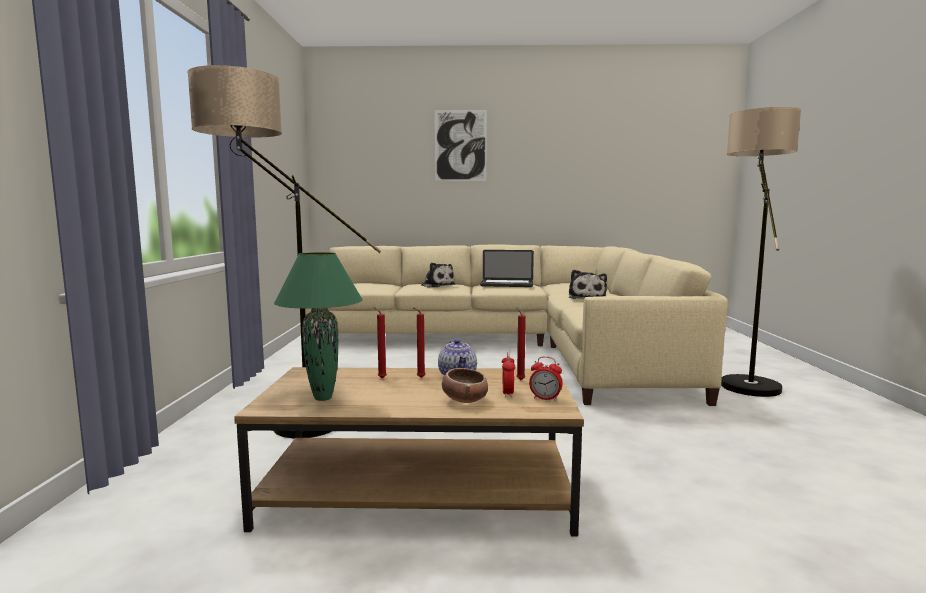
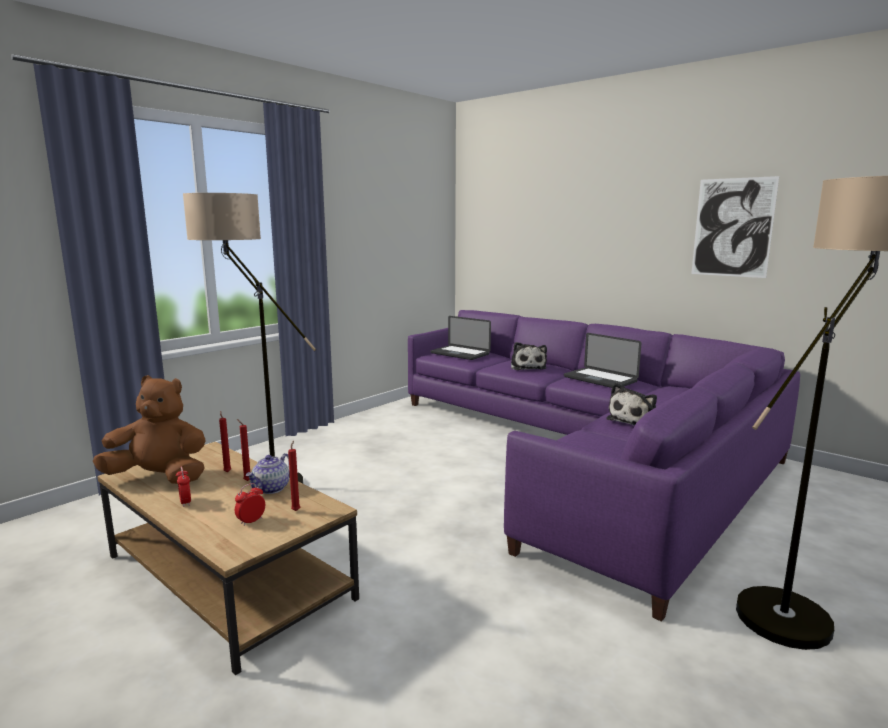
camera: 40 degrees right, 5 degrees up
green table lamp [274,252,363,401] -> brown plush toy [93,375,206,484]
beige sofa [305,245,728,406] -> purple sofa [408,310,800,622]
picture [435,110,487,181] -> picture moved to [691,176,779,278]
bowl [442,368,488,403] -> none
alarm clock [529,356,563,401] -> alarm clock moved to [176,467,191,507]
none -> laptop [431,316,491,360]

